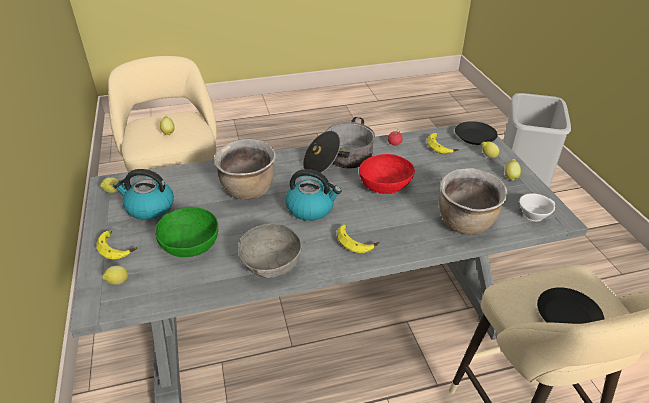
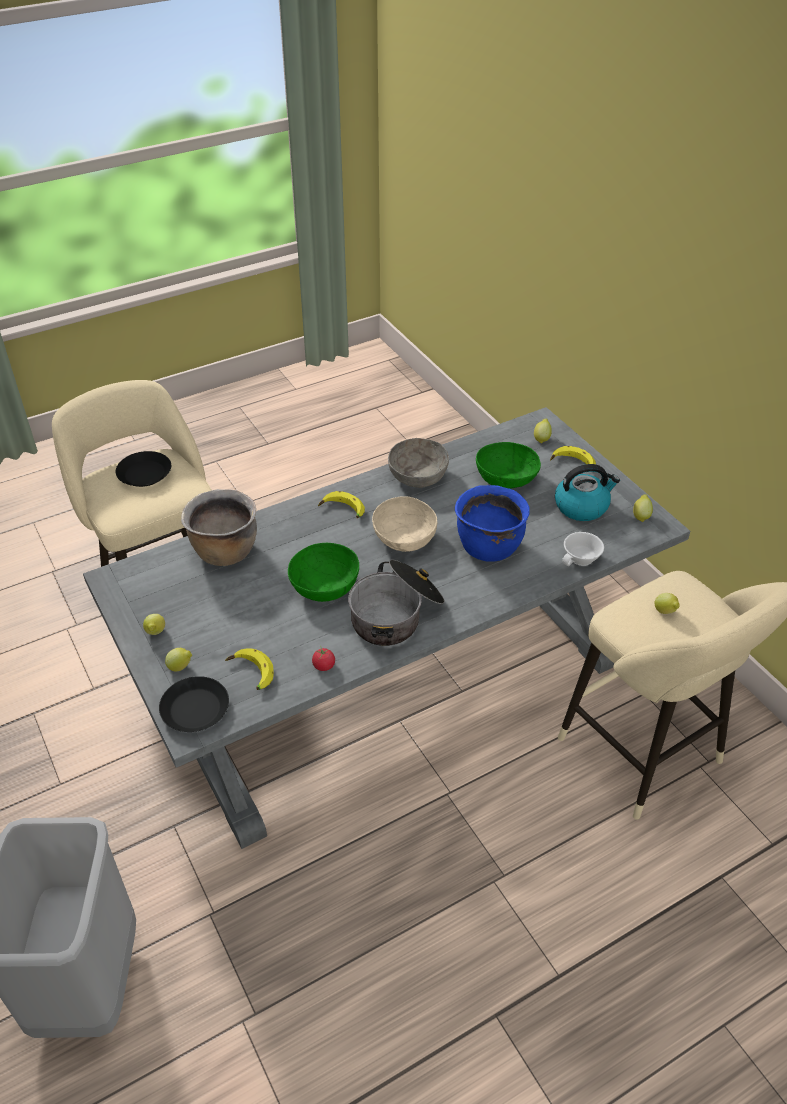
camera: 165 degrees right, 5 degrees up
brown cooking pot [214,139,276,200] -> blue cooking pot [455,485,530,562]
kettle [285,169,342,221] -> beige bowl [372,496,437,552]
red bowl [359,154,415,194] -> green bowl [288,543,359,602]
white cup [519,193,555,222] -> white cup moved to [562,532,604,566]

